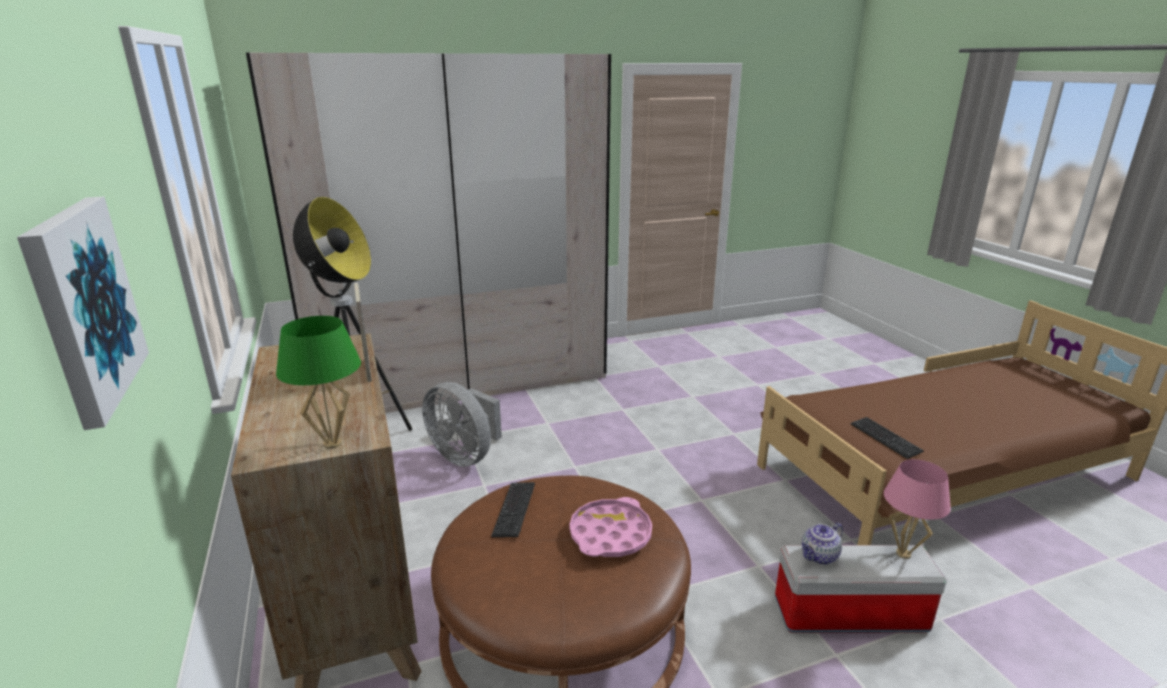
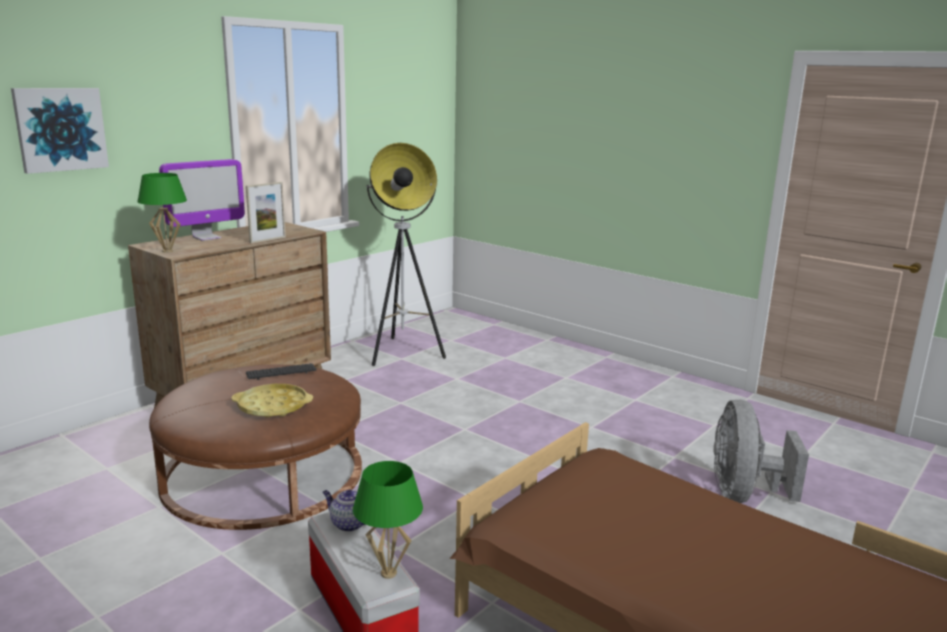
camera: 60 degrees right, 5 degrees down
beige wardrobe [246,53,611,413] -> none
grey fan [422,382,502,467] -> grey fan moved to [713,400,809,503]
pink tray [569,497,652,557] -> yellow tray [231,384,313,418]
keyboard [851,417,924,459] -> none
pink table lamp [884,459,951,559] -> green table lamp [353,461,423,579]
none -> monitor [159,159,245,241]

